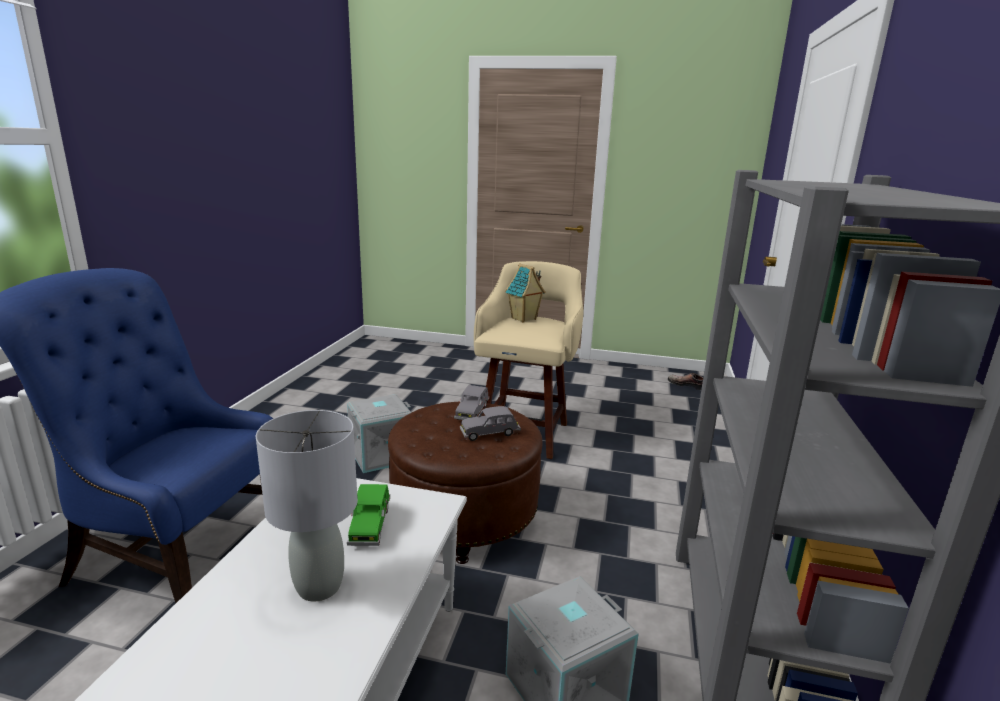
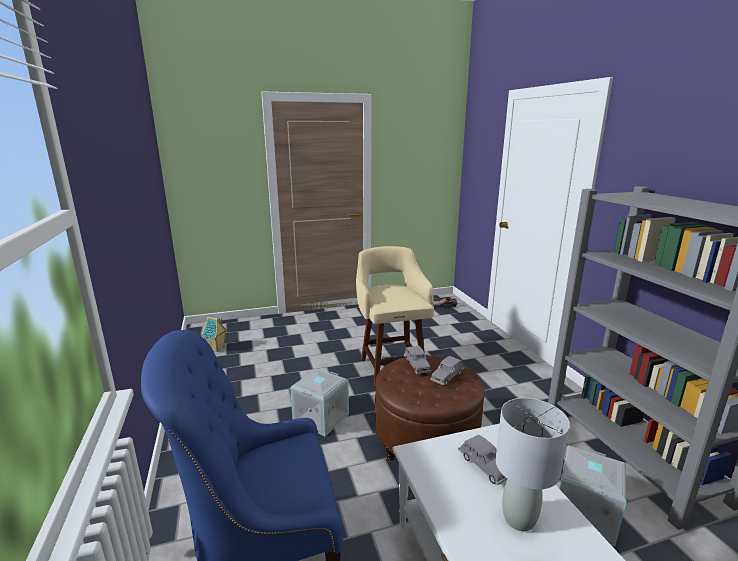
camera: 30 degrees left, 0 degrees up
green toy car [347,484,390,546] -> grey toy car [458,435,507,486]
toy house [505,263,546,323] -> toy house moved to [201,316,227,352]

